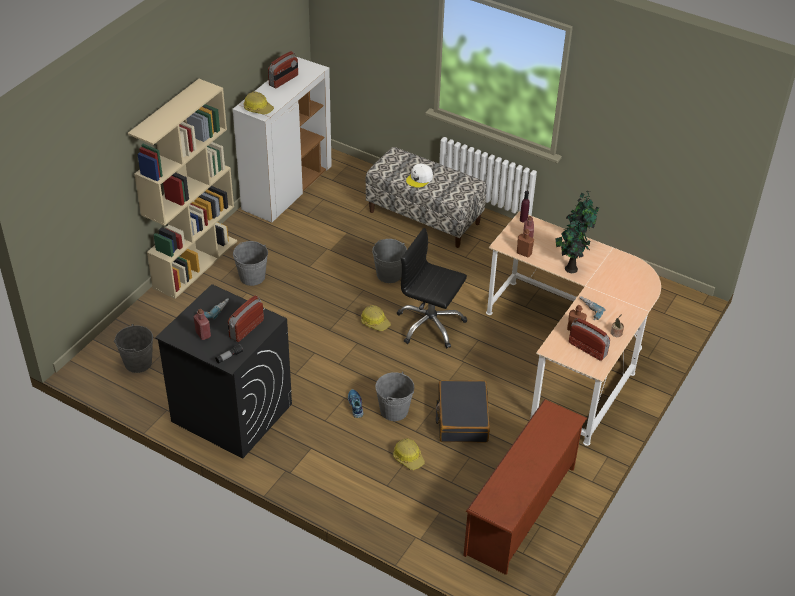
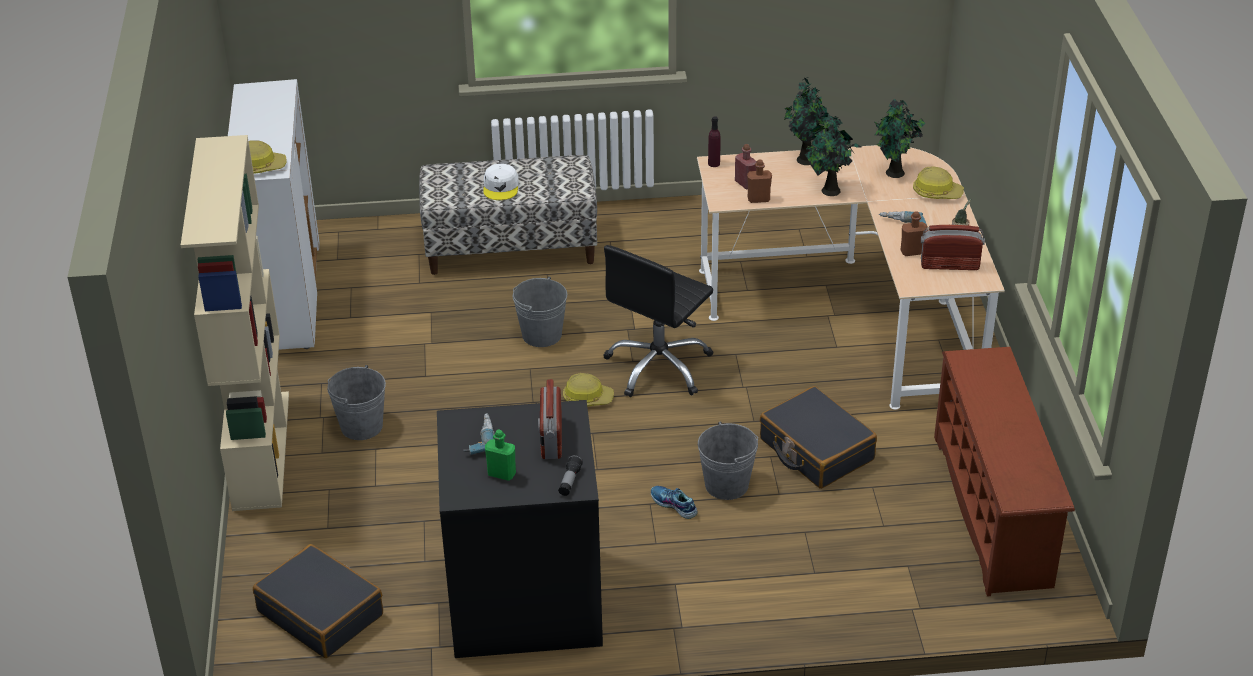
camera: 35 degrees left, 5 degrees down
grey bucket [114,324,153,373] -> black suitcase [253,544,383,658]
red bottle [194,309,211,340] -> green bottle [485,429,516,481]
radio [268,51,298,88] -> none
hard hat [393,438,425,470] -> hard hat moved to [913,166,964,199]
black office chair [397,228,467,349] -> black office chair turned 45 degrees counterclockwise [603,245,714,397]
none -> potted plant [874,99,926,178]

